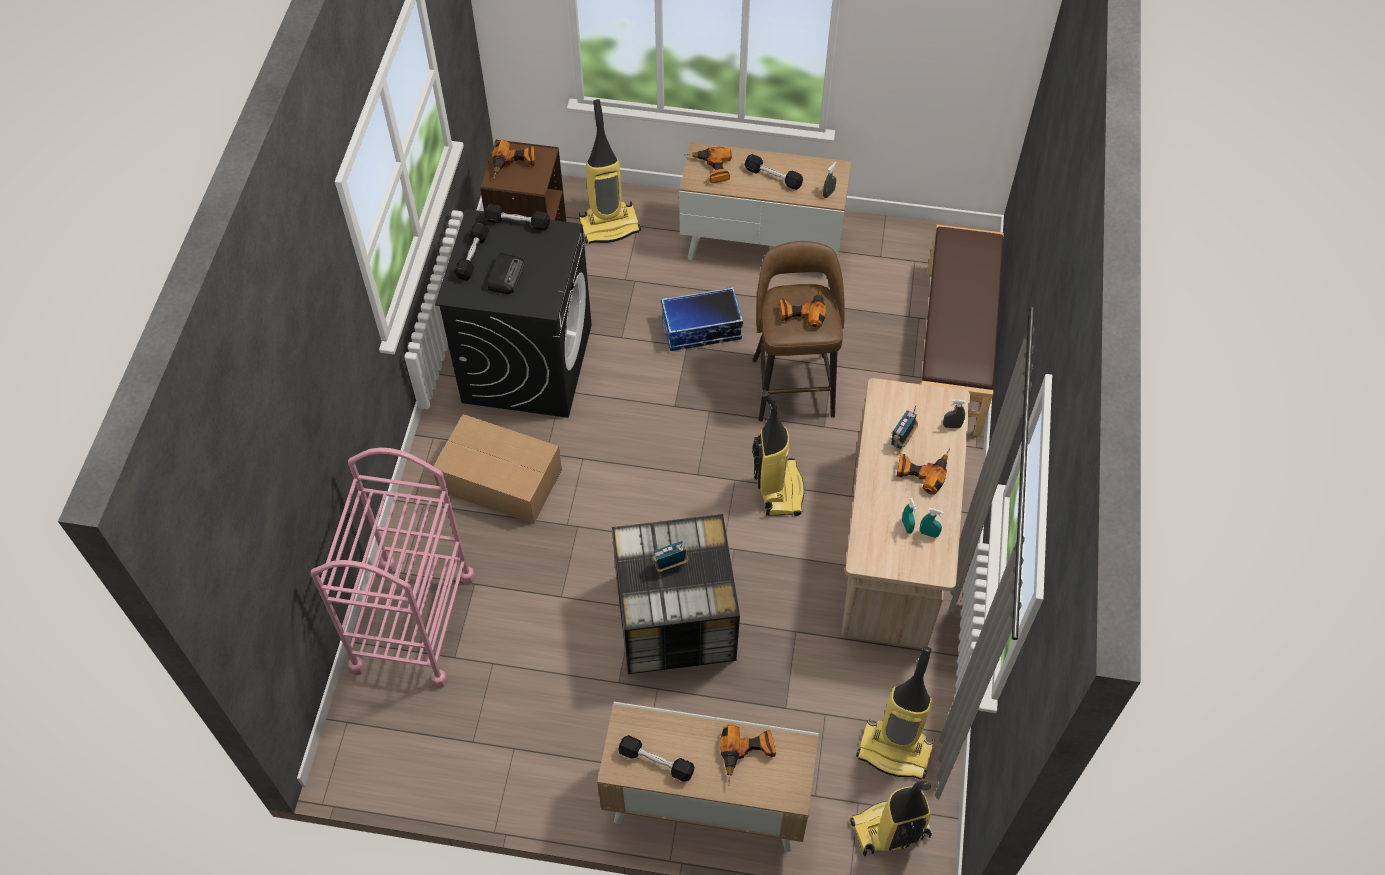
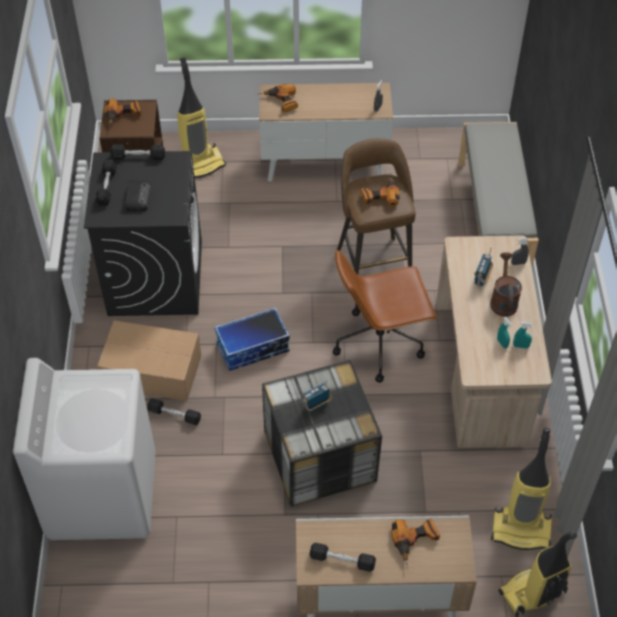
camera: 10 degrees left, 5 degrees down
pink cart [311,447,475,688] -> white washing machine [13,358,156,540]
storage box [661,287,743,351] -> storage box moved to [215,307,290,371]
black dumbbell [745,154,803,190] -> black dumbbell moved to [147,398,201,425]
vacuum cleaner [752,390,804,516] -> brown office chair [333,250,438,383]
power drill [897,448,950,494] -> brown watering can [490,252,522,317]
brown bench [921,224,1004,437] -> grey bench [458,122,539,267]

